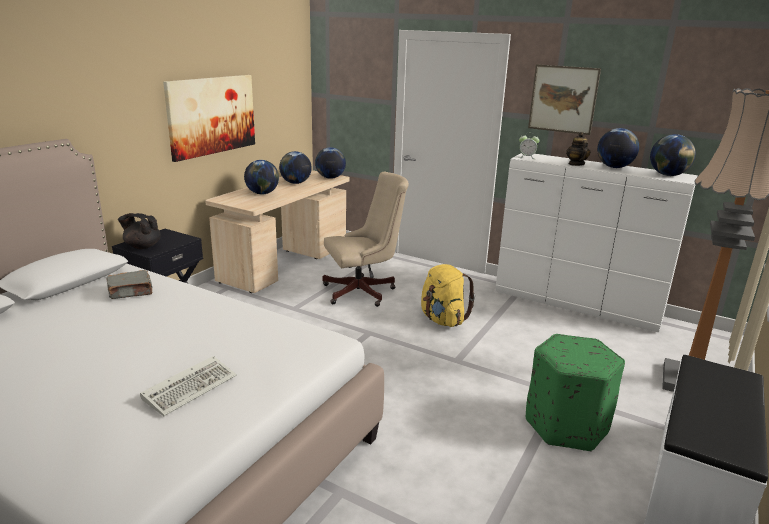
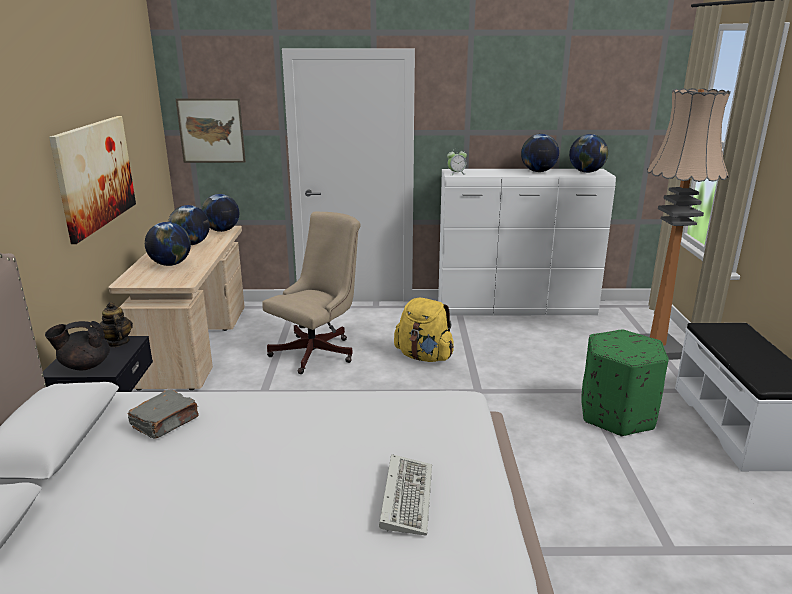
camera: 30 degrees left, 0 degrees up
picture [528,64,601,135] -> picture moved to [176,98,246,163]
teapot [566,132,590,166] -> teapot moved to [100,302,133,347]

